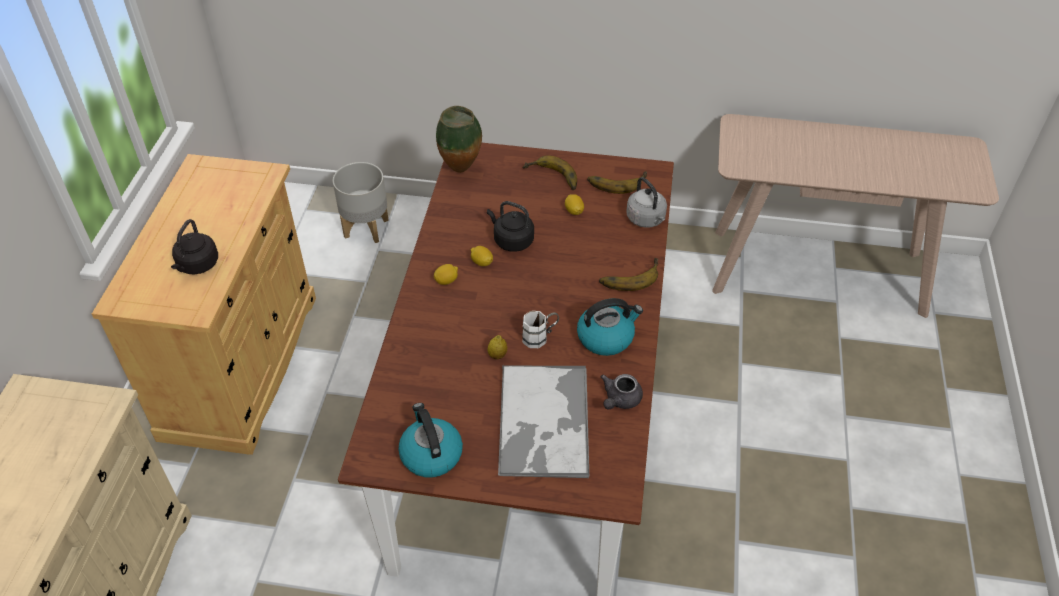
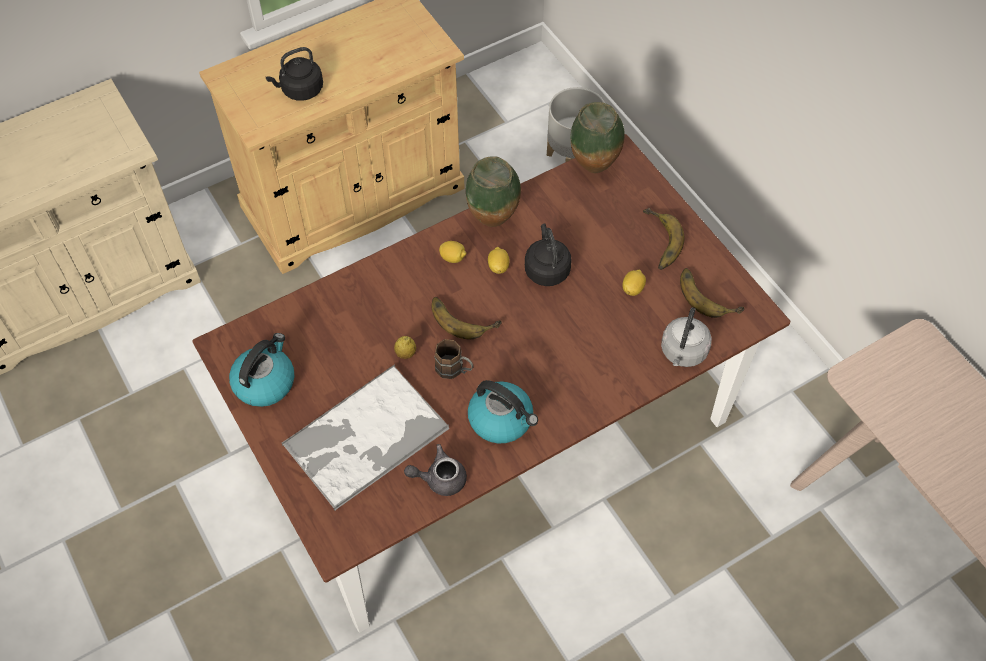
camera: 50 degrees right, 10 degrees up
white mug [522,311,559,348] -> brown mug [435,339,473,379]
banana [599,258,659,291] -> banana moved to [431,297,502,339]
none -> vase [466,156,521,227]

